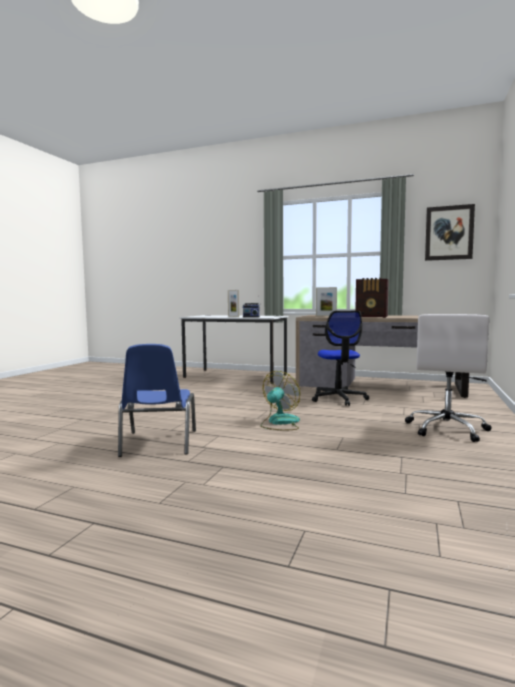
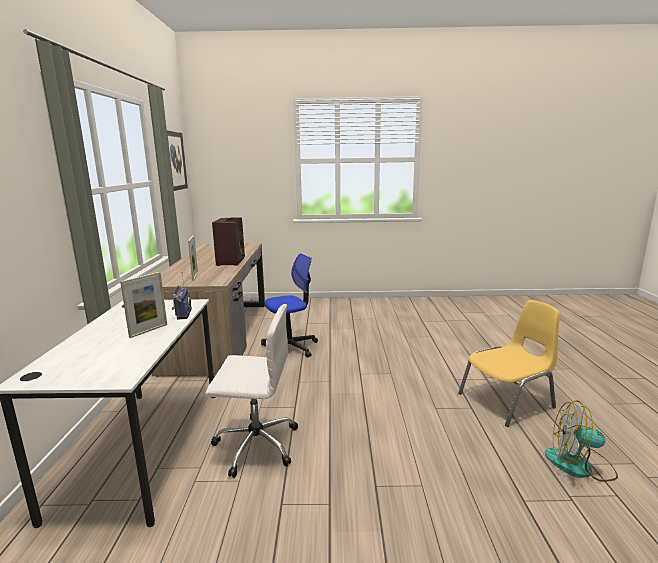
camera: 110 degrees left, 10 degrees up
blue chair [118,344,196,457] -> yellow chair [458,300,560,427]
fan [260,371,300,430] -> fan moved to [545,400,618,482]
white office chair [405,314,492,442] -> white office chair moved to [205,304,298,478]

